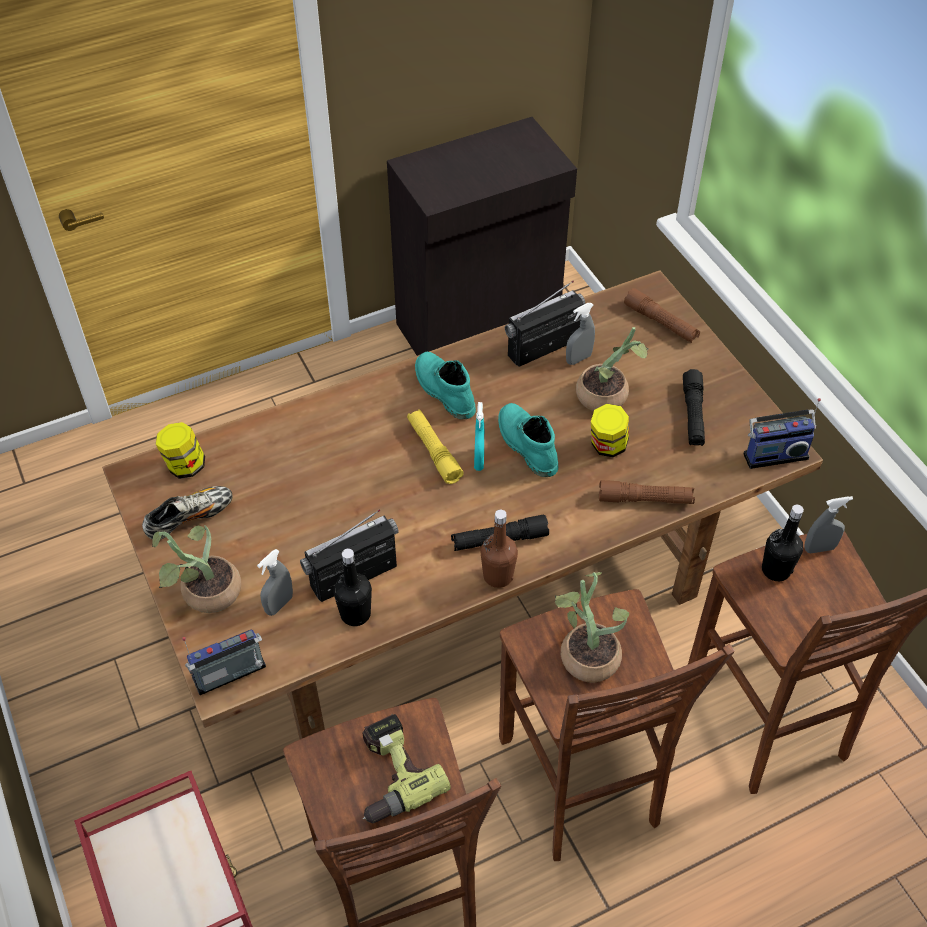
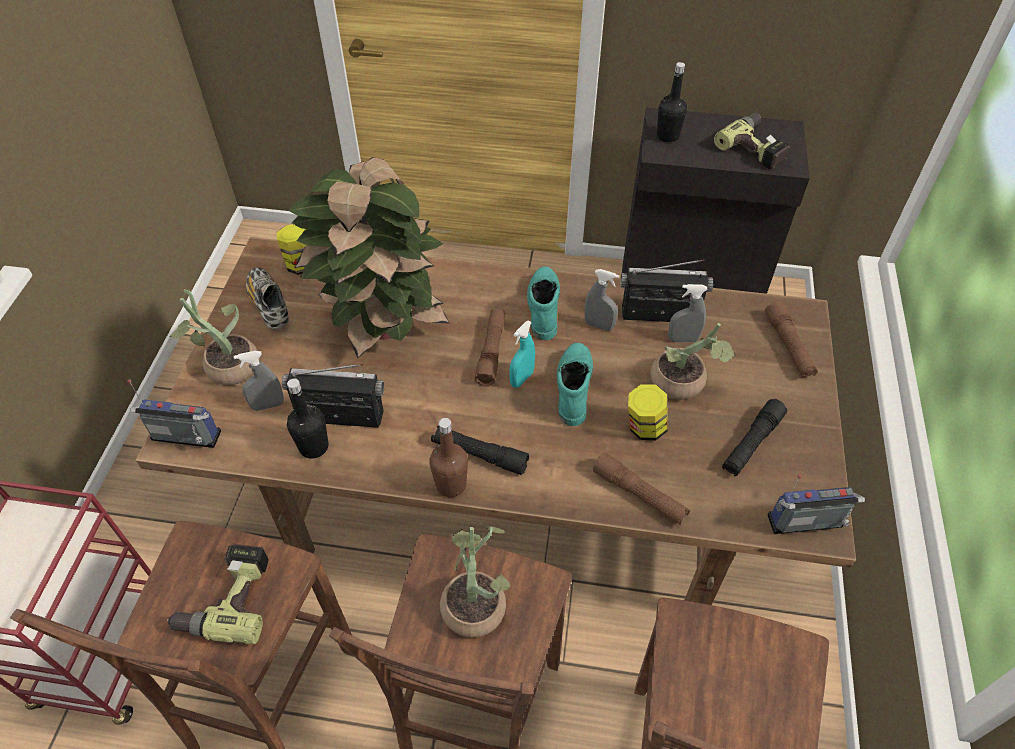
camera: 35 degrees right, 0 degrees up
shoe [142,486,233,540] -> shoe turned 120 degrees counterclockwise [246,267,289,329]
yellow flashlight [407,409,464,484] -> brown flashlight [475,309,506,386]
radio [743,398,821,469] -> radio turned 150 degrees clockwise [767,475,865,534]
black bottle [762,505,804,581] -> black bottle moved to [657,62,687,143]
grey spray bottle [804,496,853,553] -> grey spray bottle moved to [584,269,619,331]
none -> potted plant [288,157,450,359]
none -> power drill [714,113,790,169]

